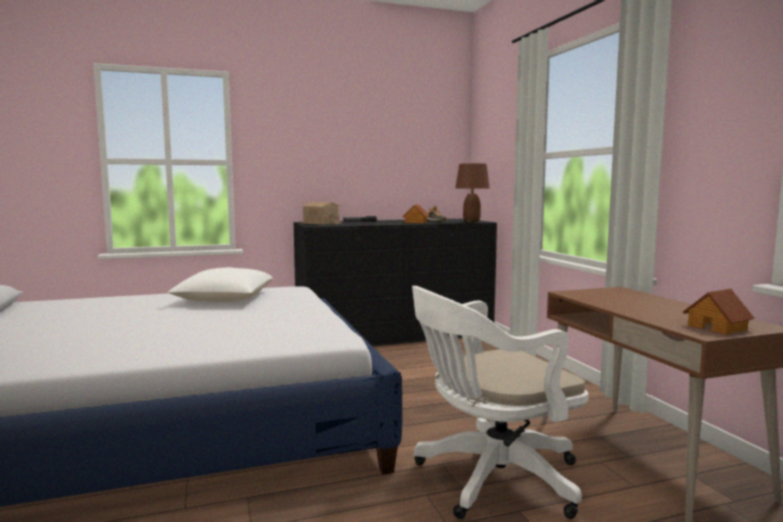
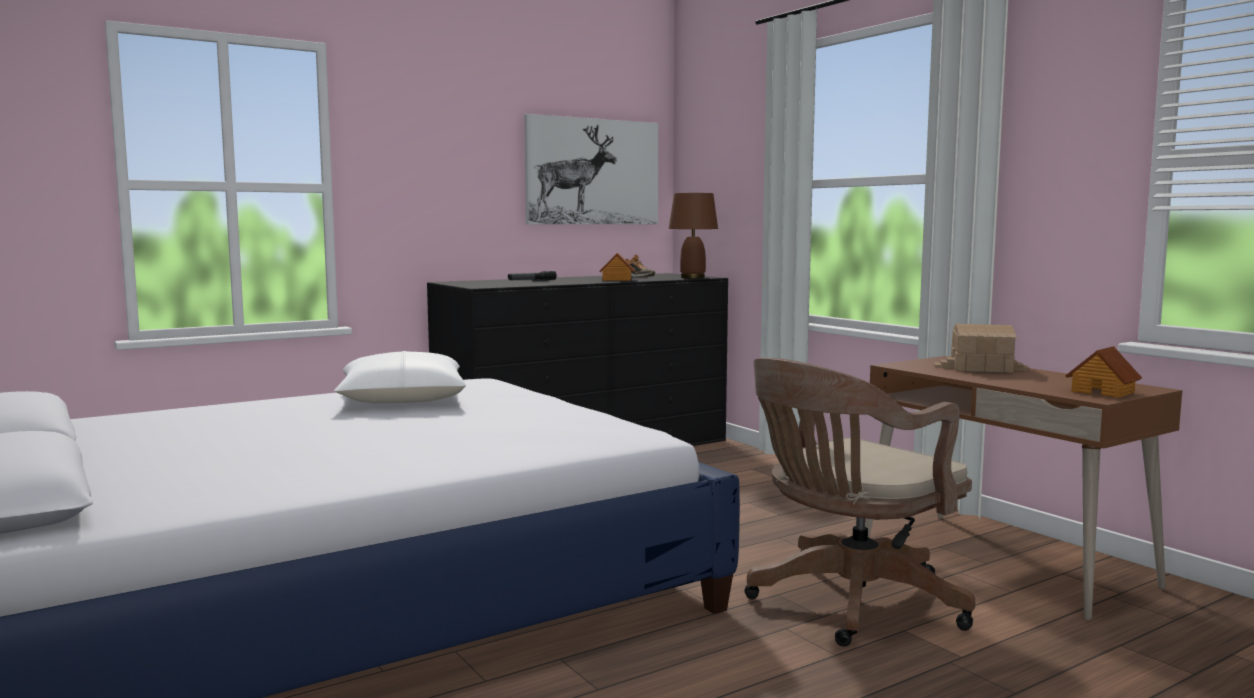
camera: 15 degrees left, 0 degrees up
toy house [301,202,342,225] -> toy house moved to [934,324,1030,373]
white office chair [412,286,588,519] -> brown office chair [744,358,975,646]
none -> picture [524,114,658,224]

